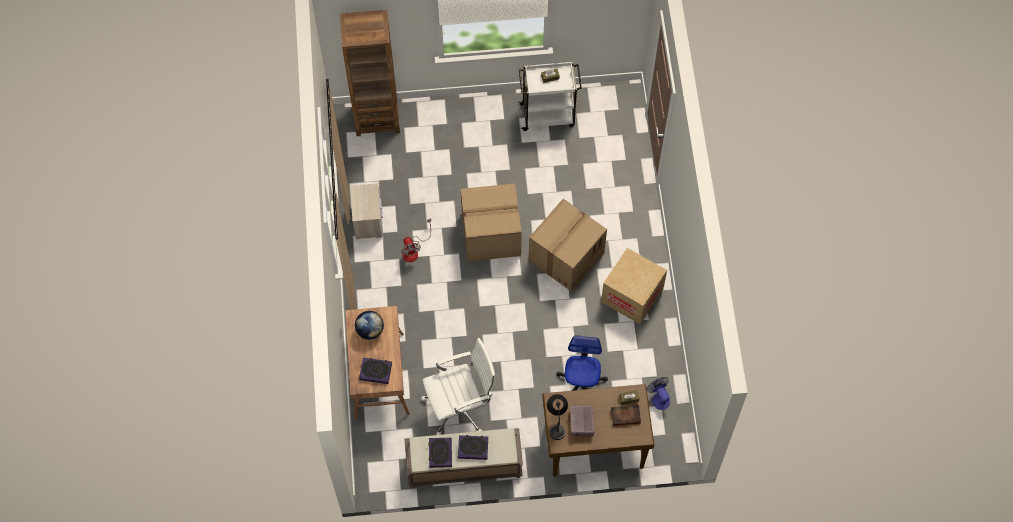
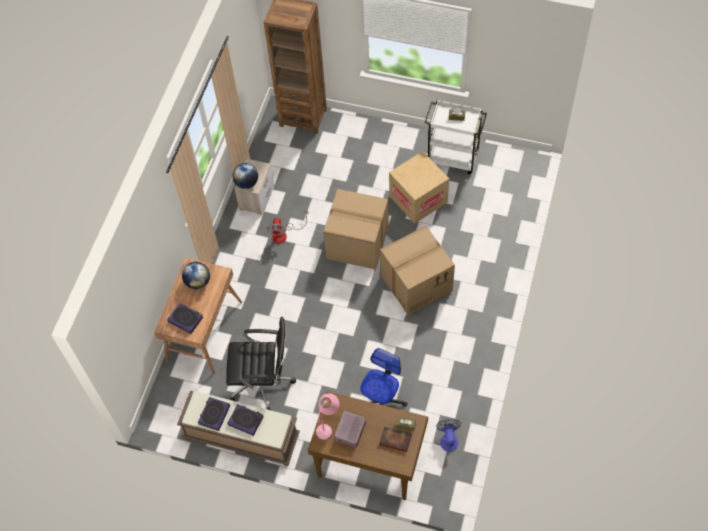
camera: 25 degrees right, 5 degrees down
white office chair [421,338,496,435] -> black office chair [226,317,296,410]
black table lamp [547,394,568,440] -> pink table lamp [316,393,339,440]
cardboard box [601,248,667,324] -> cardboard box moved to [389,151,449,224]
none -> globe [232,163,258,189]

